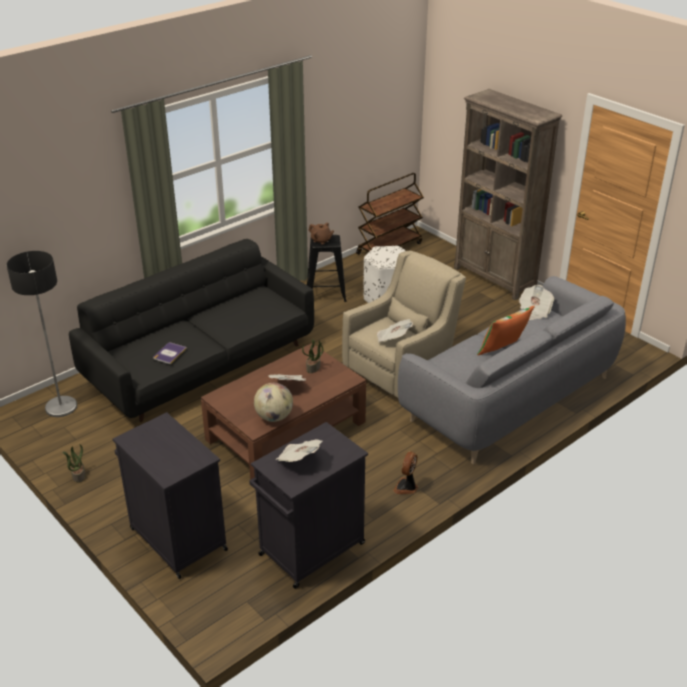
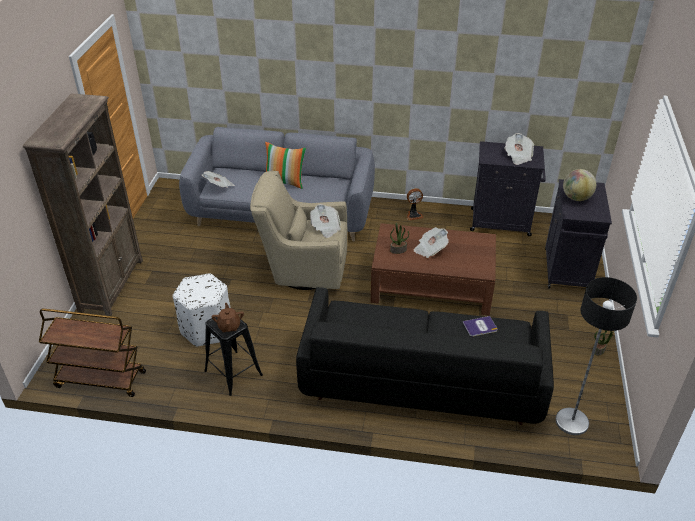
camera: 130 degrees left, 5 degrees up
globe [254,383,293,422] -> globe moved to [563,169,596,201]

